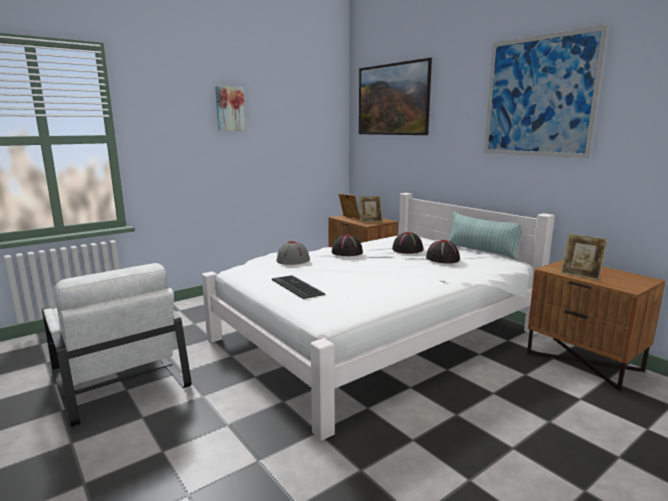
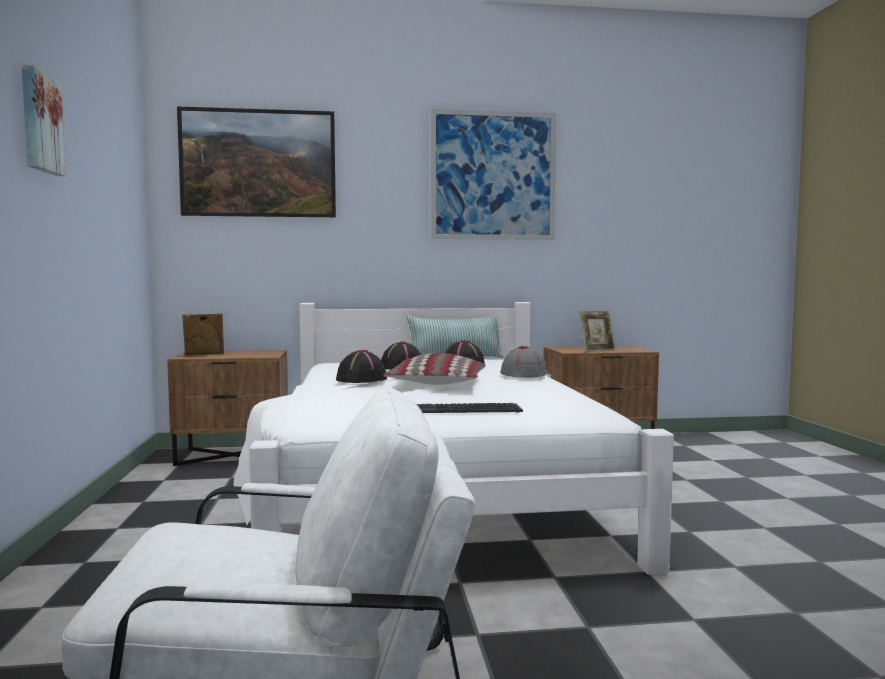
camera: 60 degrees left, 10 degrees down
grey hat [276,241,310,265] -> grey hat moved to [500,346,548,378]
picture frame [359,196,382,223] -> none
none -> pillow [384,353,486,385]

